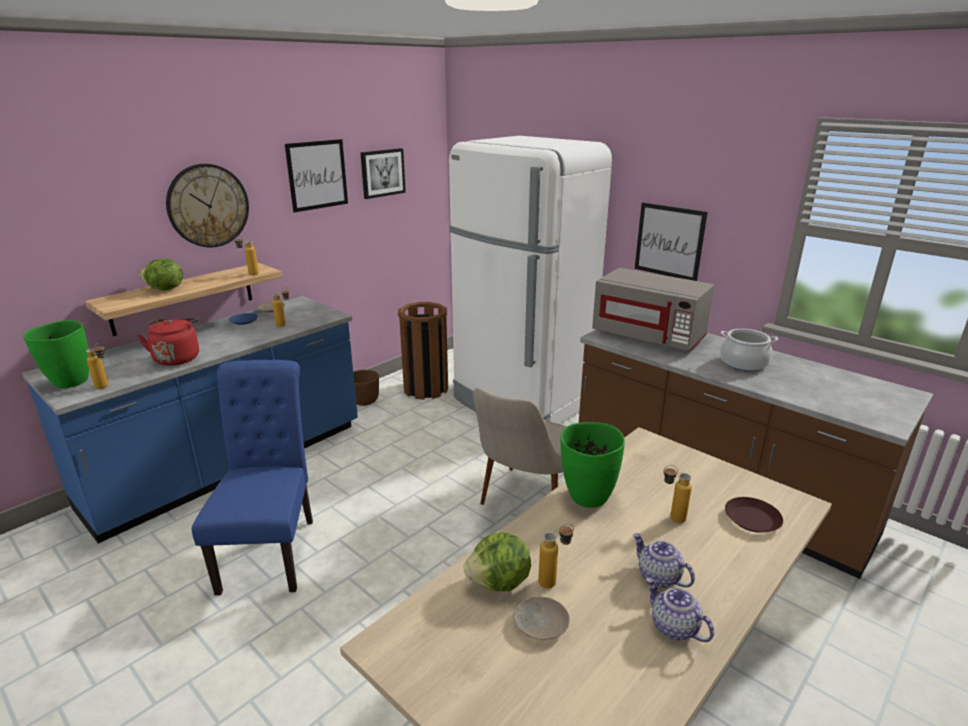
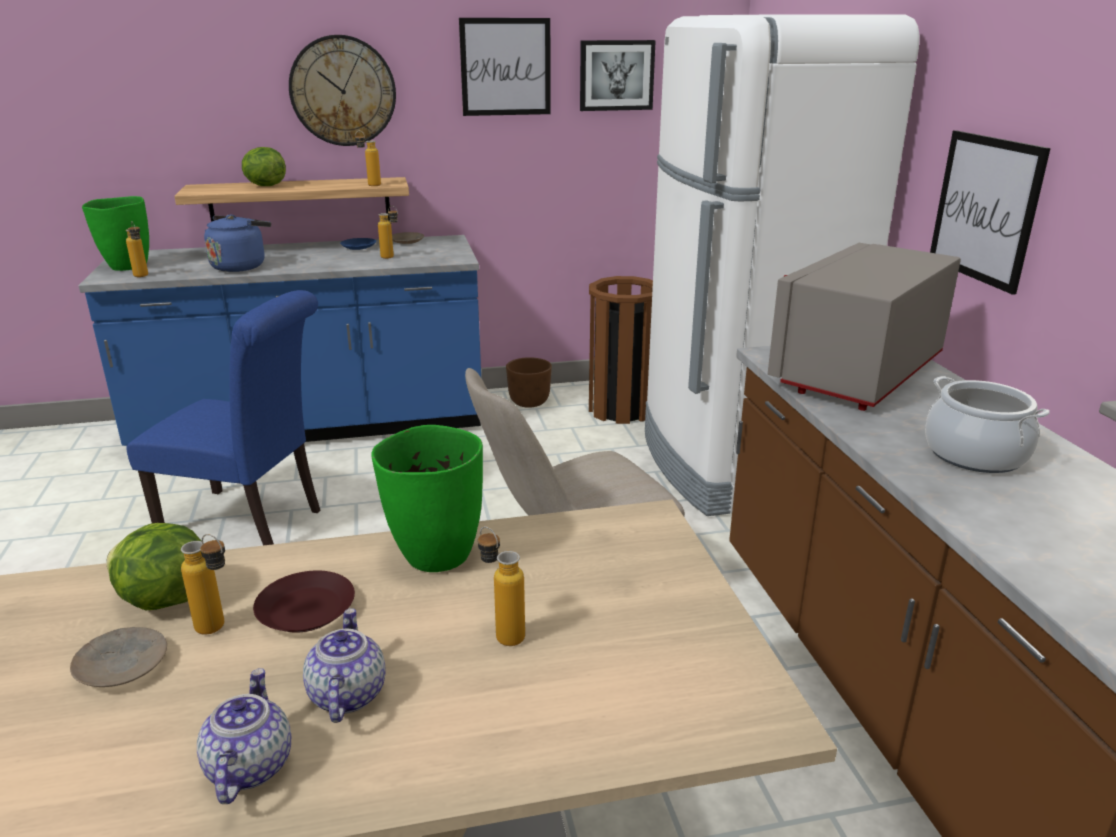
camera: 35 degrees right, 0 degrees up
red kettle [137,318,199,366] -> blue kettle [204,215,271,272]
blue chair [192,360,313,595] -> blue chair turned 75 degrees clockwise [127,290,321,546]
grey microwave [592,268,714,351] -> grey microwave turned 60 degrees clockwise [768,243,961,411]
brown plate [725,497,783,533] -> brown plate moved to [253,570,355,632]

